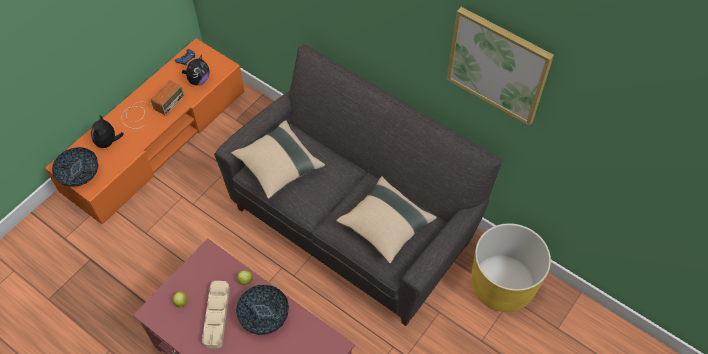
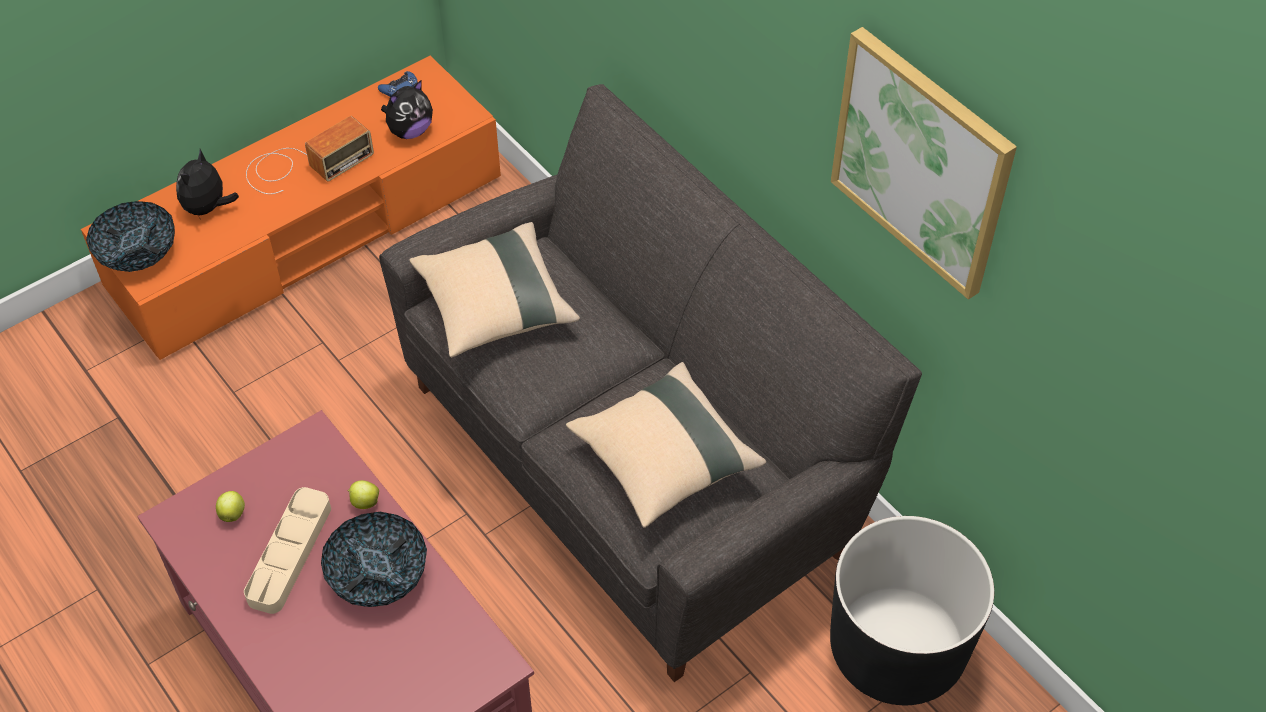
camera: 15 degrees right, 5 degrees down
yellow planter [471,223,551,312] -> black planter [830,516,994,705]

